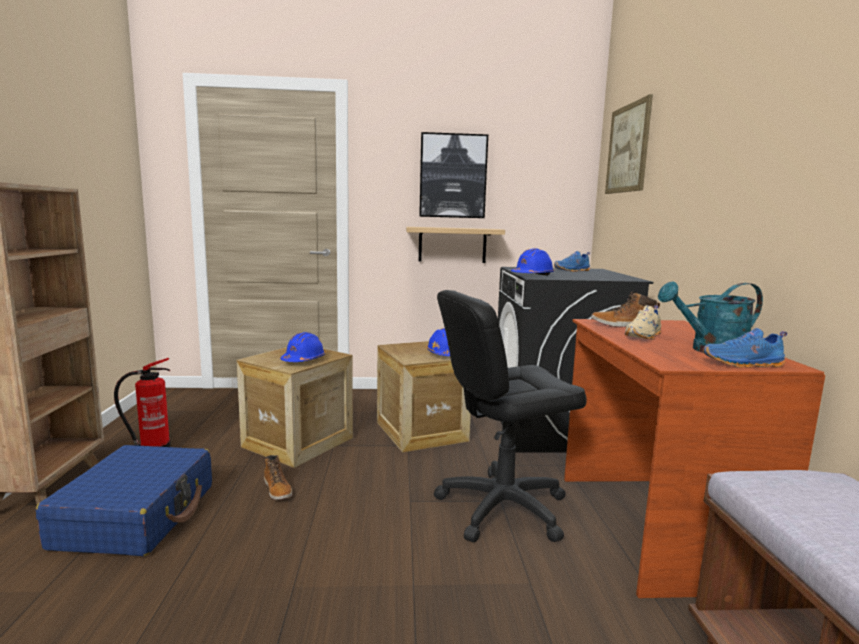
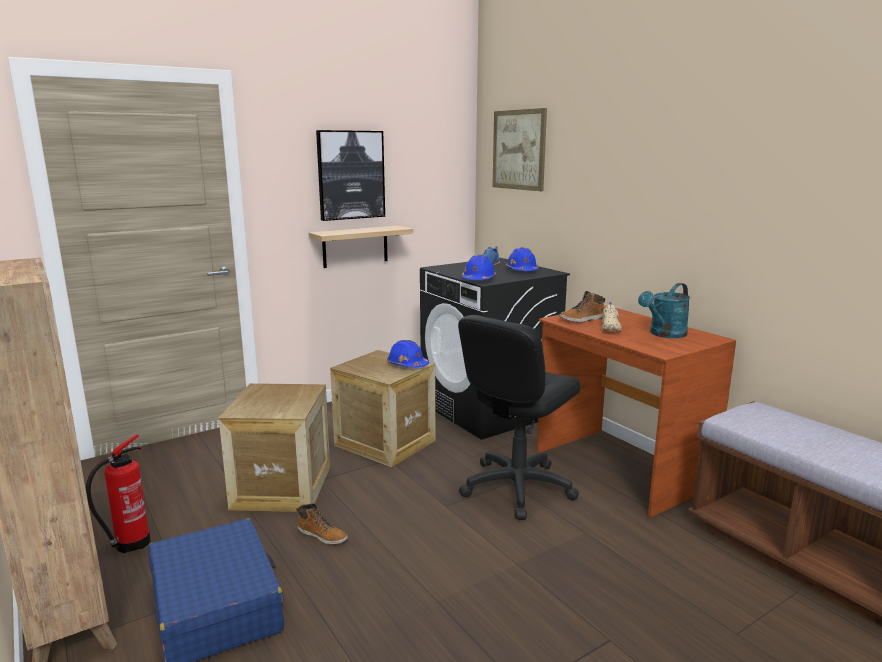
camera: 30 degrees left, 5 degrees up
blue hard hat [280,332,325,362] -> blue hard hat moved to [506,247,538,271]
blue shoe [703,328,787,368] -> none

